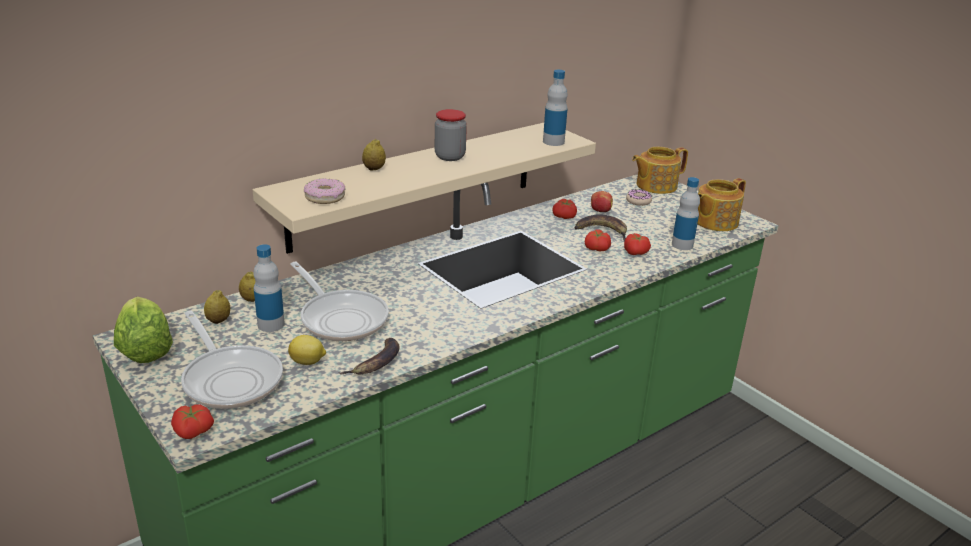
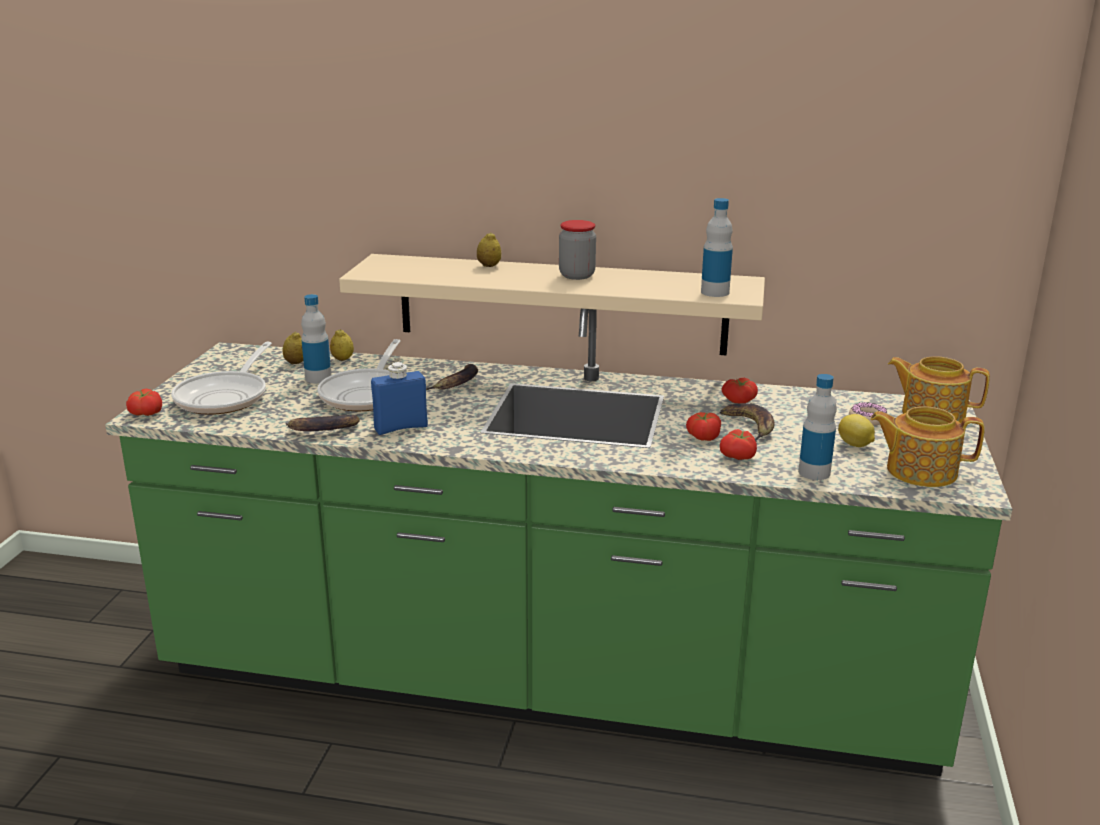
camera: 50 degrees right, 5 degrees down
lettuce [114,296,173,363] -> none
lemon [288,335,326,365] -> lemon moved to [838,414,875,447]
donut [304,178,346,204] -> none
apple [591,191,613,212] -> none
none -> blue bottle [371,362,428,435]
none -> banana [426,364,478,390]

